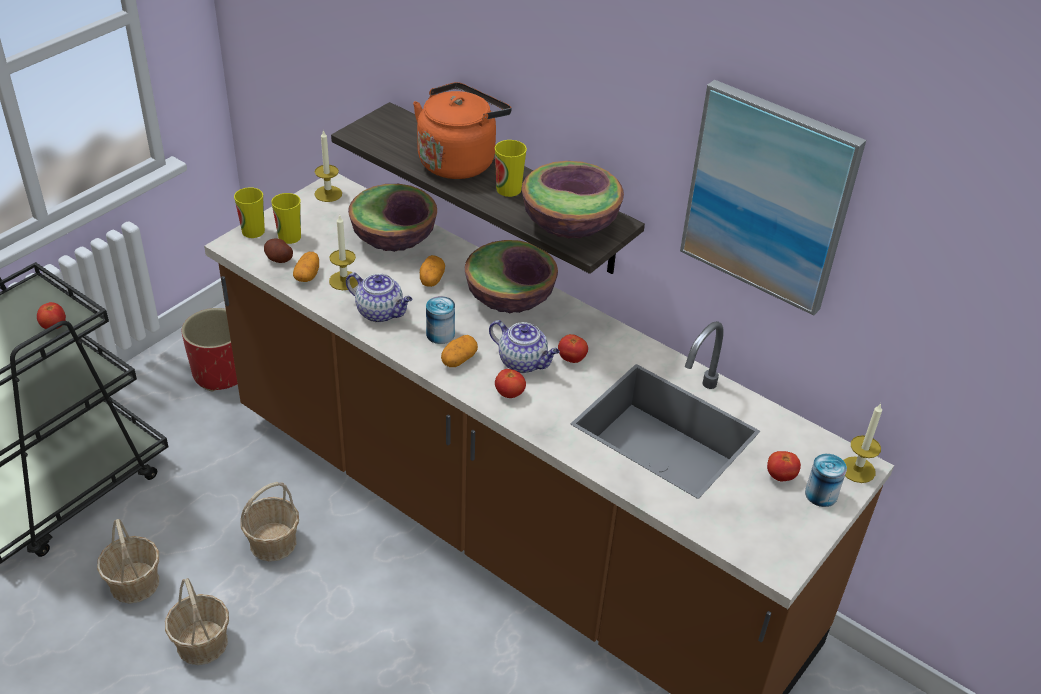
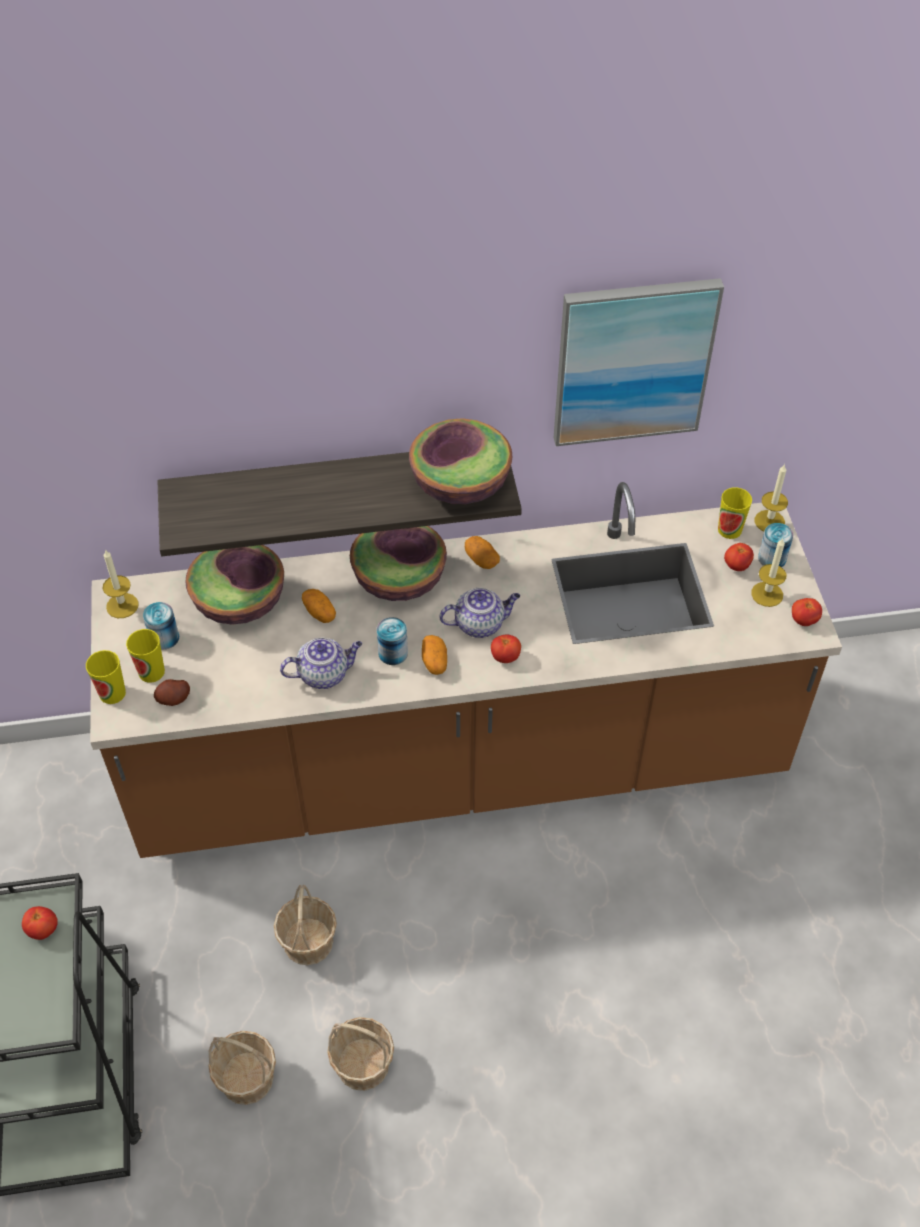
camera: 45 degrees left, 10 degrees up
red planter [182,308,238,392] -> none
potato [293,252,319,282] -> potato moved to [465,536,500,569]
candle [329,214,358,290] -> candle moved to [751,538,786,607]
orange kettle [413,82,511,179] -> none
cup [495,140,527,197] -> cup moved to [718,487,752,539]
tomato [558,334,588,363] -> tomato moved to [792,598,822,626]
none -> can [143,602,179,650]

